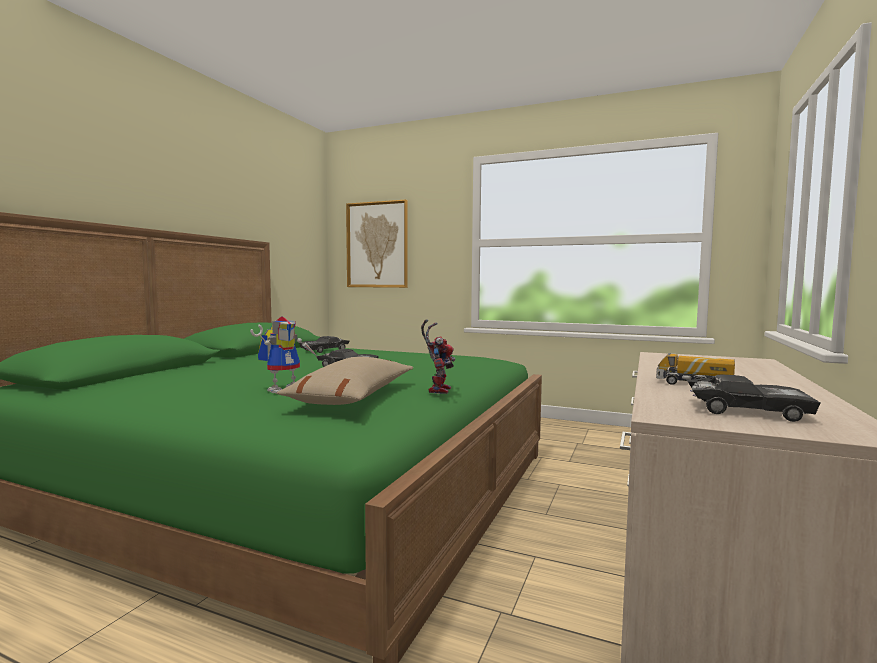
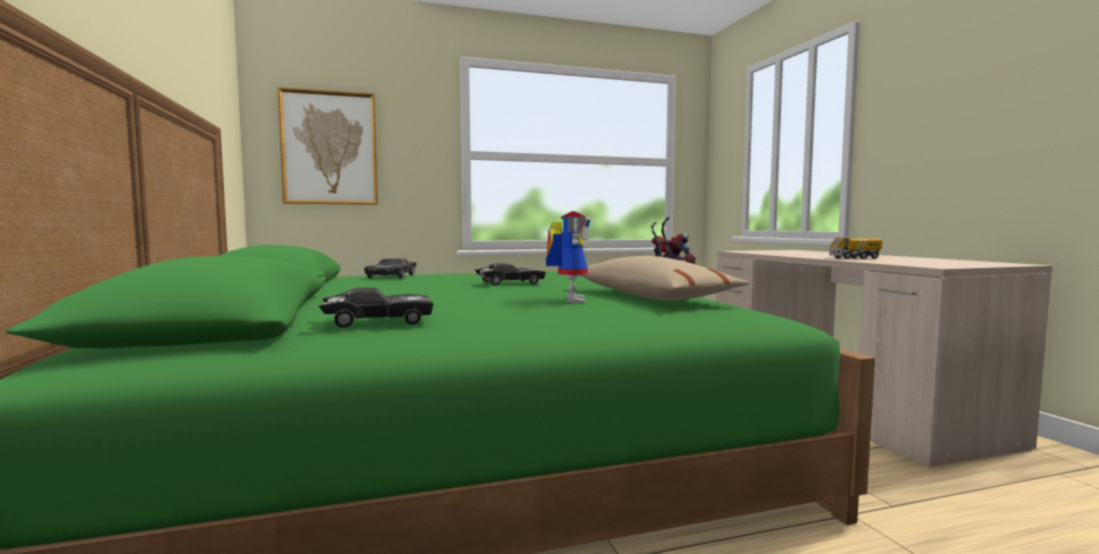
camera: 40 degrees left, 0 degrees up
black toy car [687,374,820,422] -> black toy car moved to [319,287,434,328]

